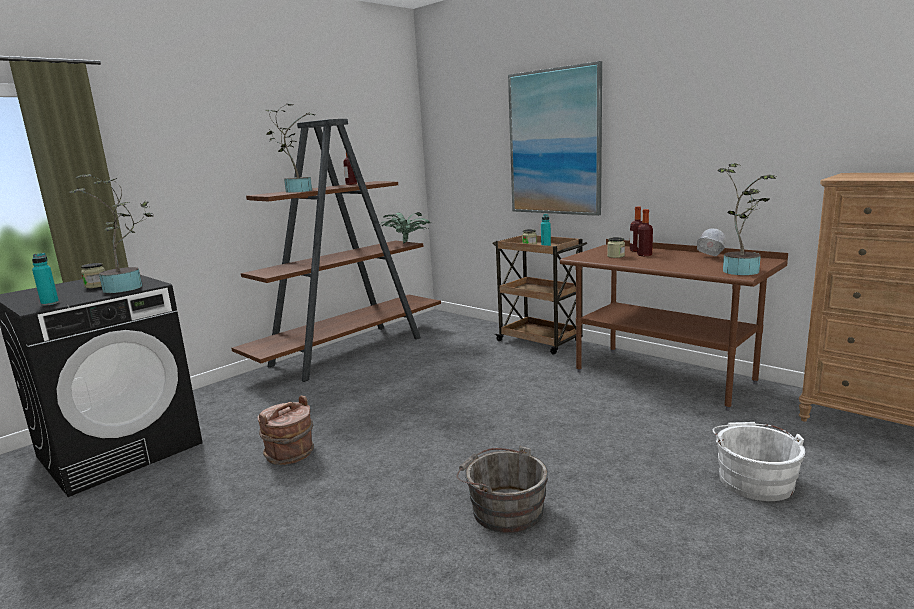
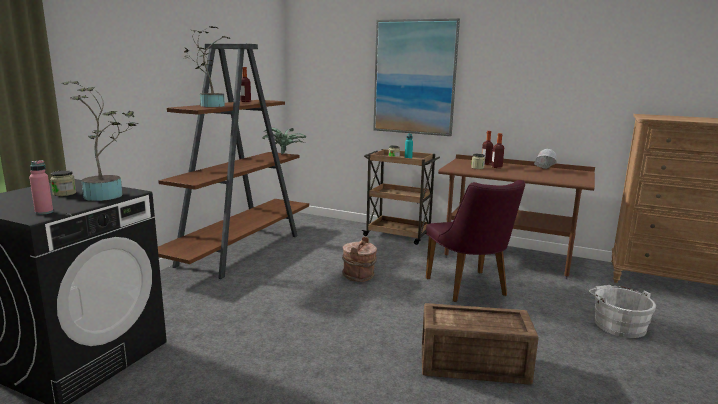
camera: 20 degrees left, 0 degrees up
turquoise bottle [32,253,59,306] -> pink bottle [29,160,53,215]
brown bucket [258,395,314,465] -> brown bucket moved to [342,237,377,282]
grey bucket [456,446,548,533] -> crate [422,303,539,385]
potted plant [718,163,778,275] -> none
none -> purple chair [426,180,525,302]

